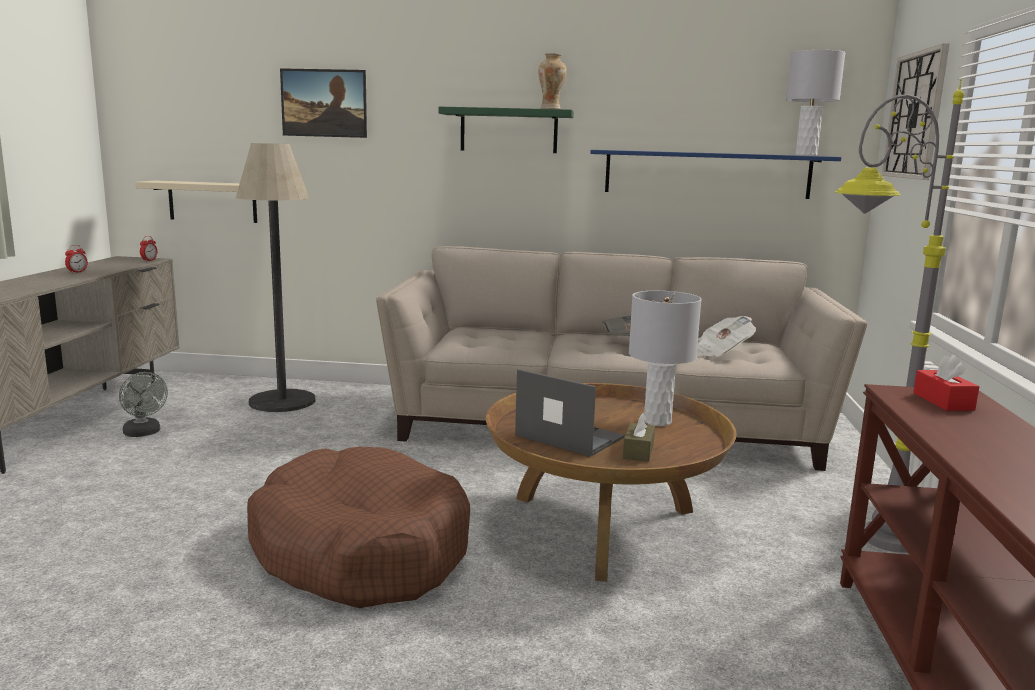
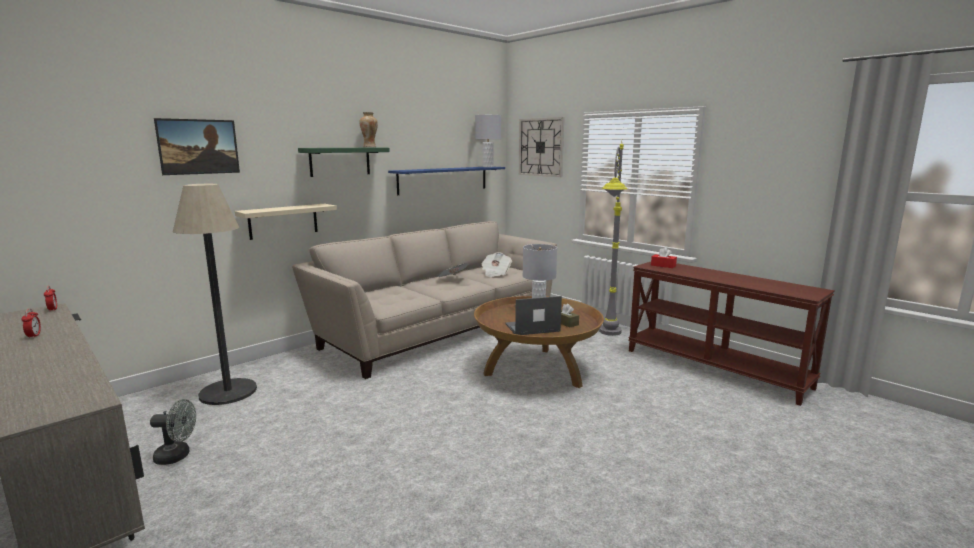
camera: 50 degrees left, 0 degrees up
beige shelf [135,180,257,223] -> beige shelf moved to [235,204,337,240]
brown dog bed [247,446,470,608] -> none

